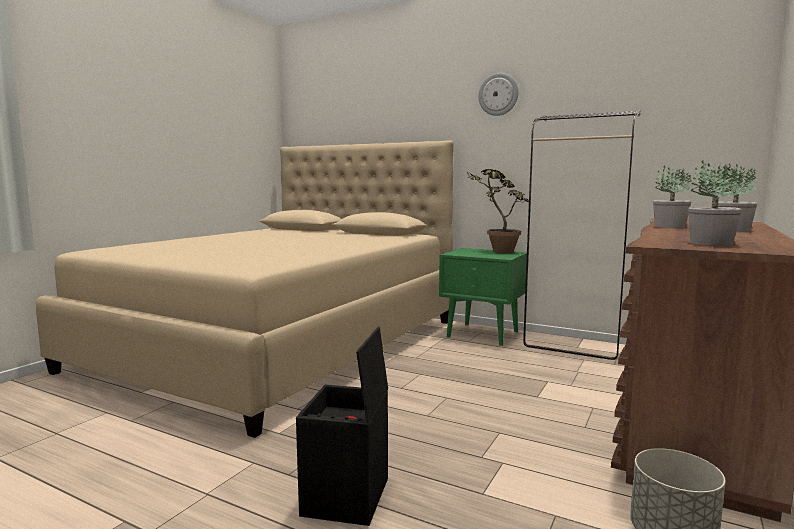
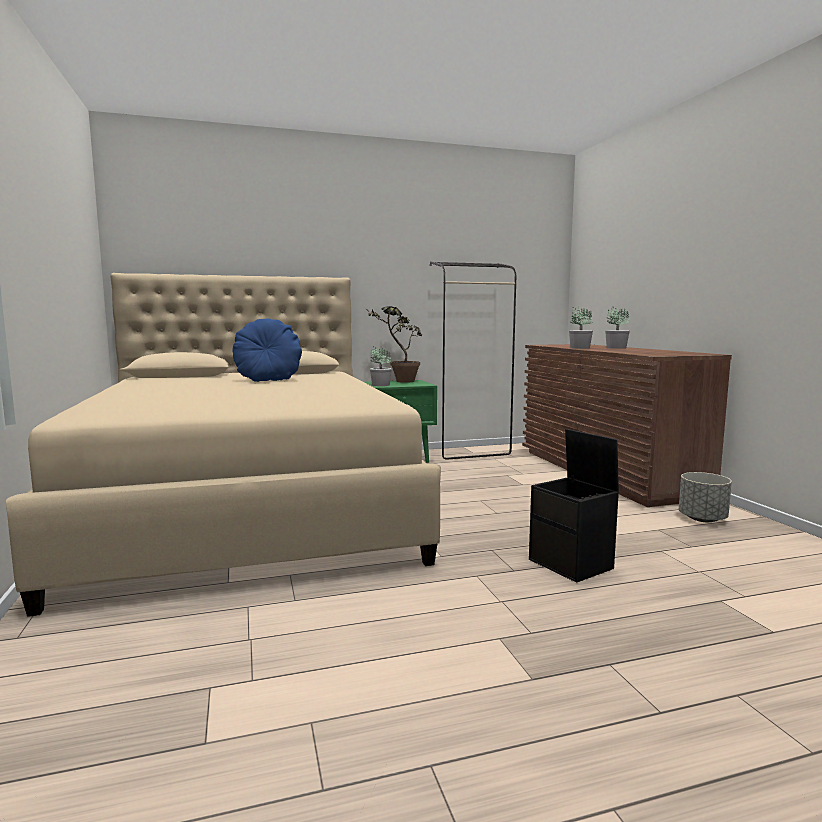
camera: 45 degrees left, 0 degrees up
wall clock [479,73,519,116] -> none
potted plant [688,160,744,246] -> potted plant moved to [370,347,392,386]
none -> blue pillow [232,318,302,382]

